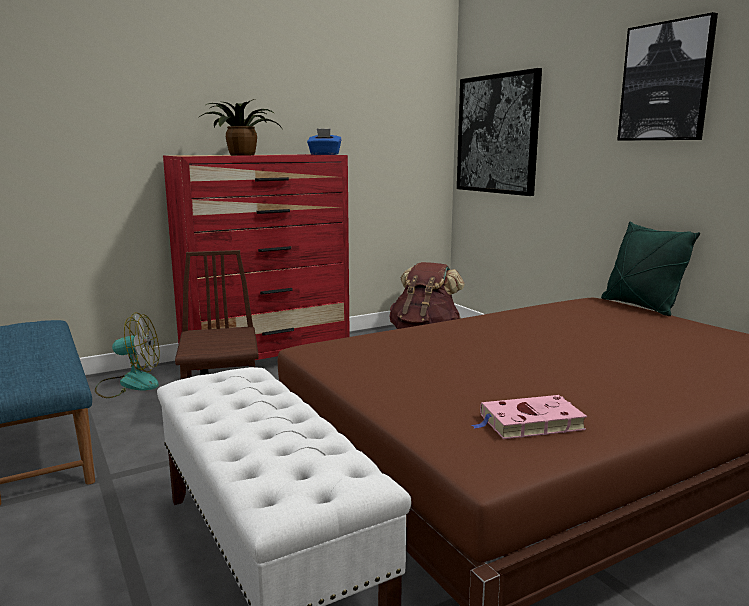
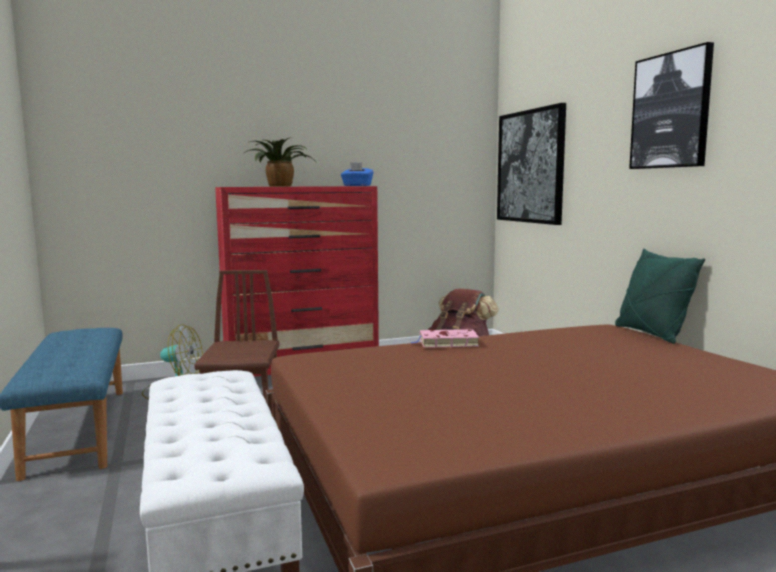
camera: 10 degrees right, 5 degrees down
pink book [472,395,587,439] -> pink book moved to [411,329,479,348]

